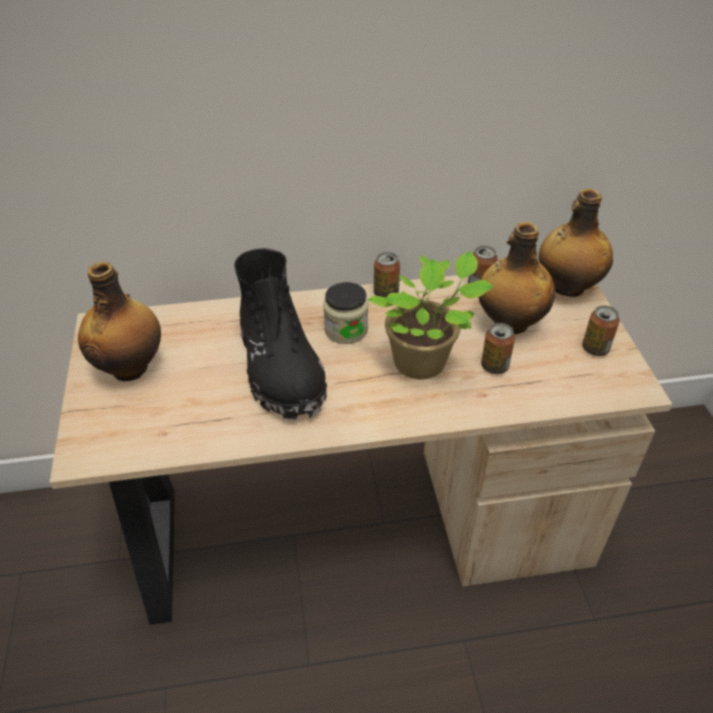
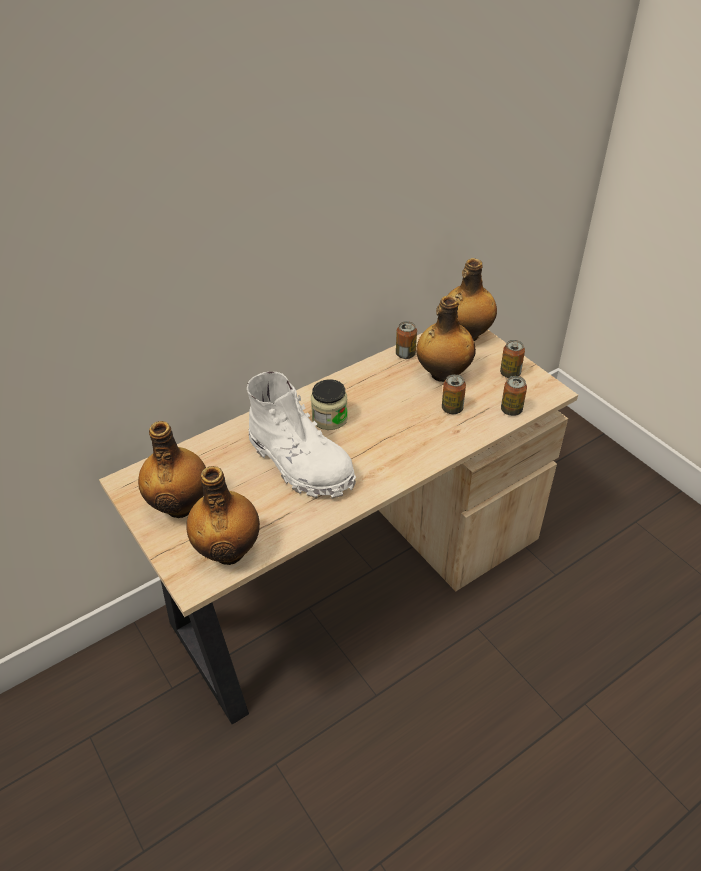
camera: 25 degrees left, 0 degrees up
black boot [234,248,327,421] -> white boot [247,372,356,499]
potted plant [367,251,493,379] -> none
can [374,252,400,298] -> can moved to [501,376,527,416]
none -> bottle [186,466,260,565]

